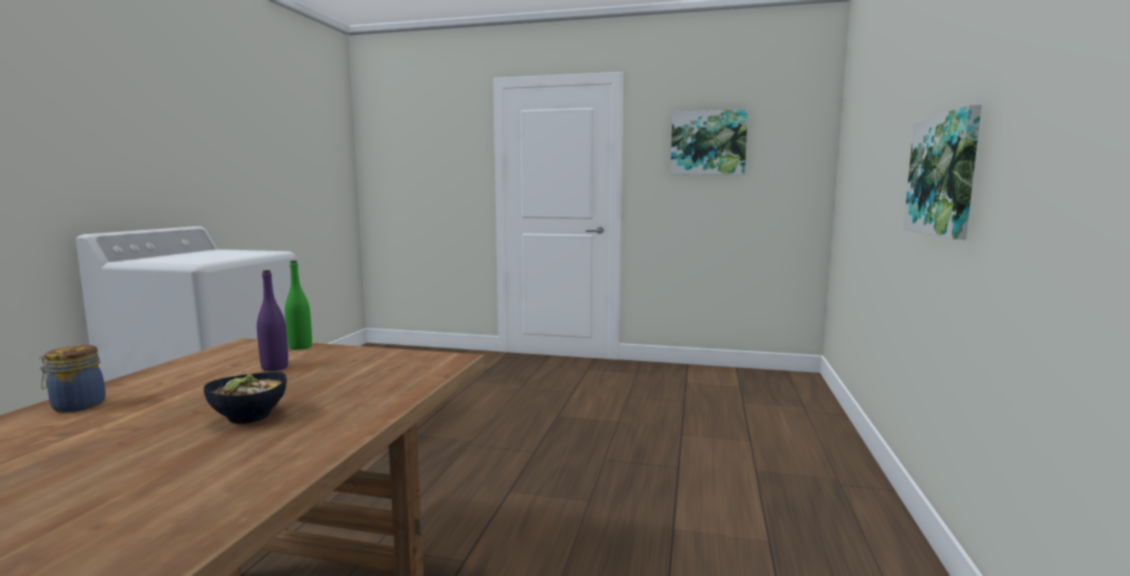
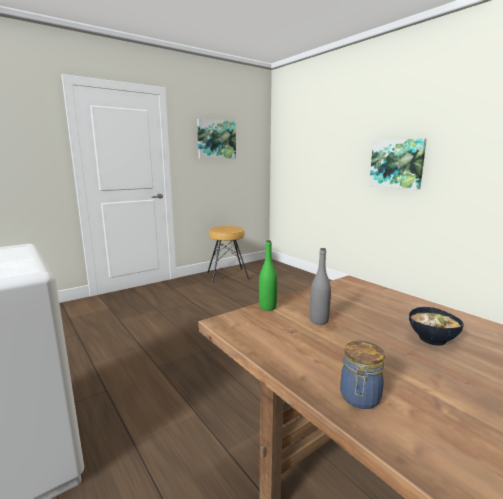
camera: 50 degrees left, 5 degrees up
purple bottle [257,270,288,371] -> grey bottle [310,248,331,325]
none -> brown stool [208,226,250,283]

